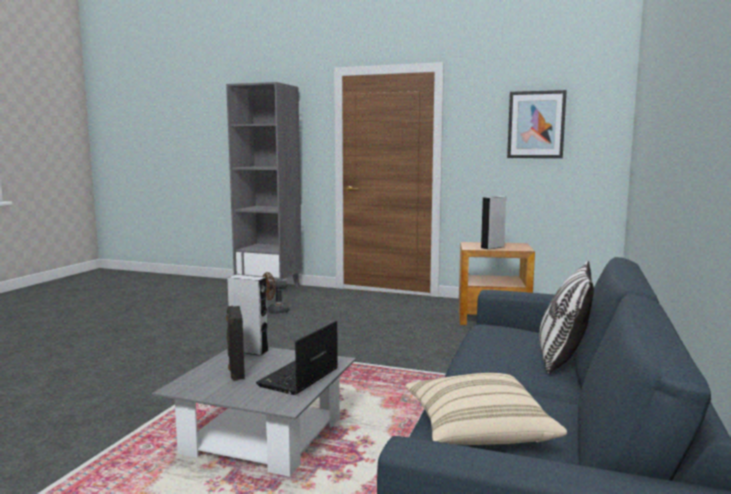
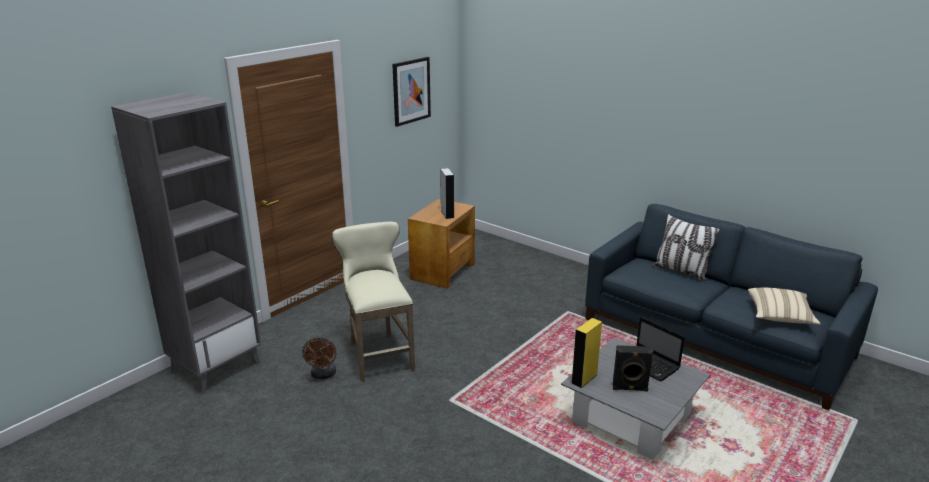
camera: 70 degrees left, 15 degrees up
grey speaker [227,275,268,356] -> yellow speaker [571,318,602,388]
none -> beige stool [332,222,415,382]

